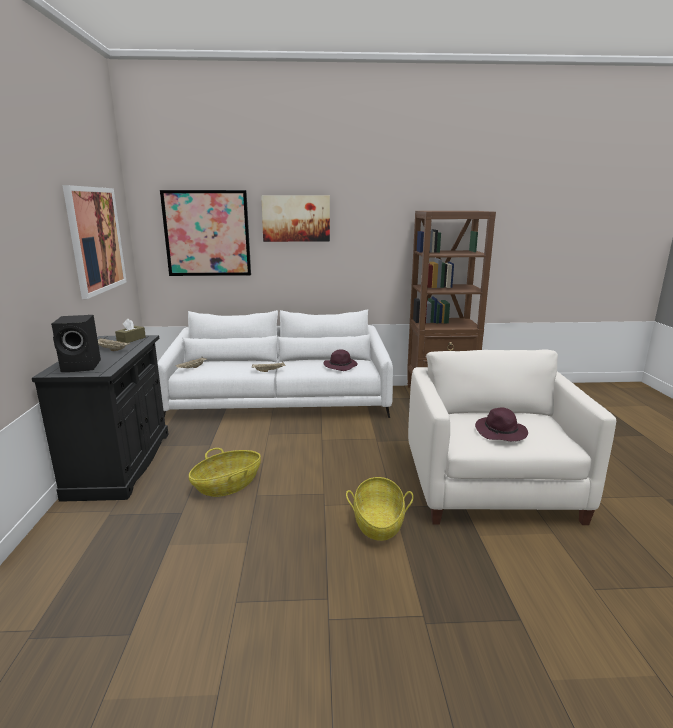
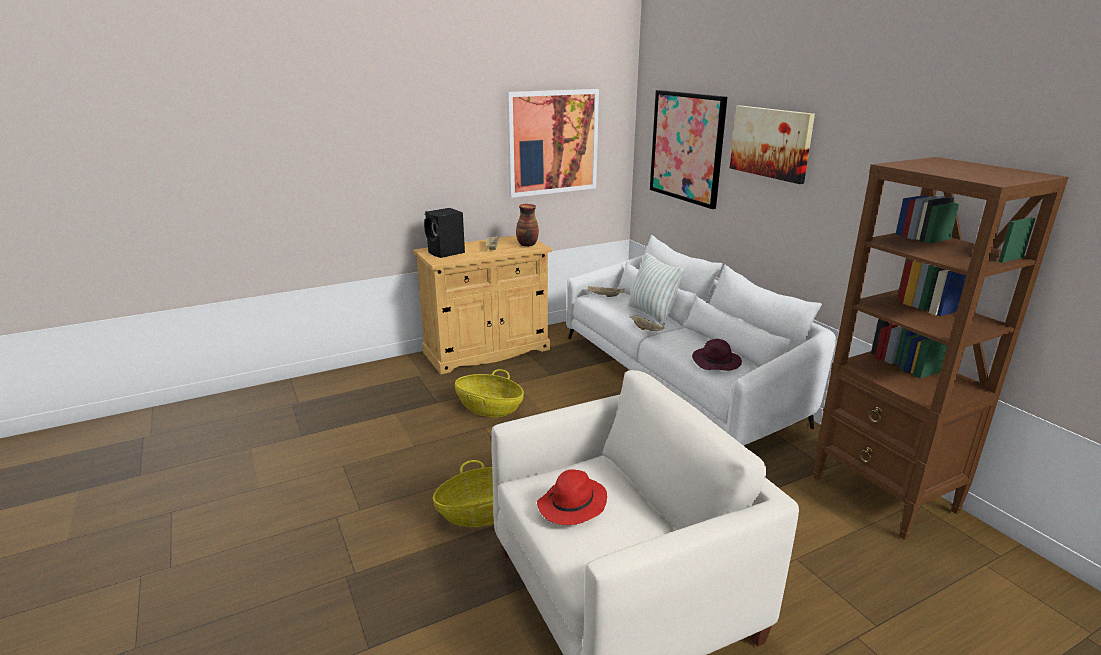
camera: 65 degrees right, 5 degrees up
black cabinet [32,335,169,502] -> beige cabinet [413,235,552,374]
brown tissue box [115,319,146,343] -> vase [516,204,539,247]
purple hat [475,408,528,441] -> red hat [537,470,607,525]
none -> pillow [628,253,684,326]

